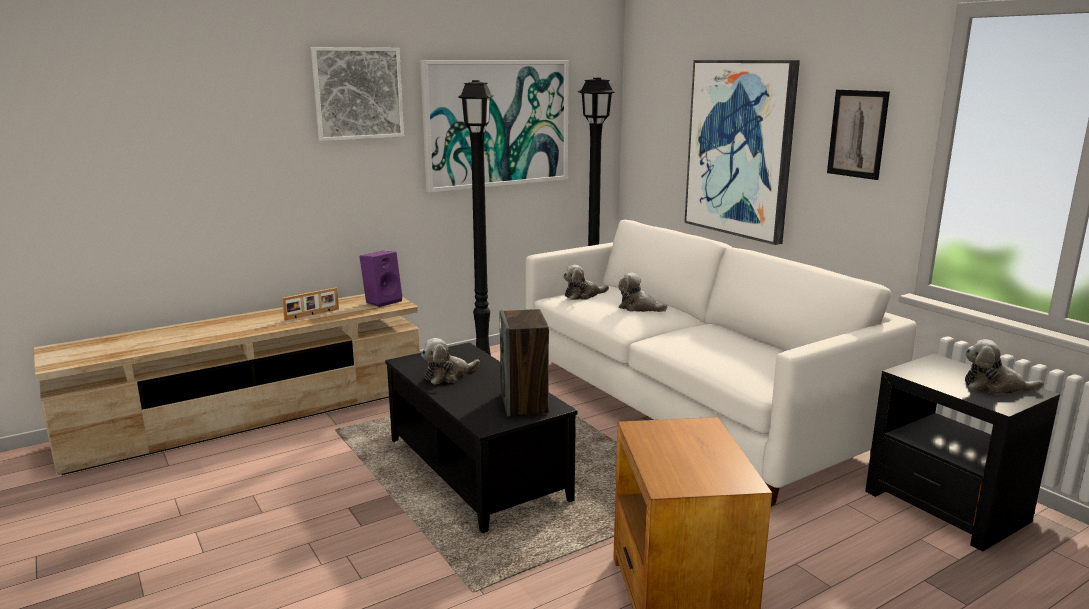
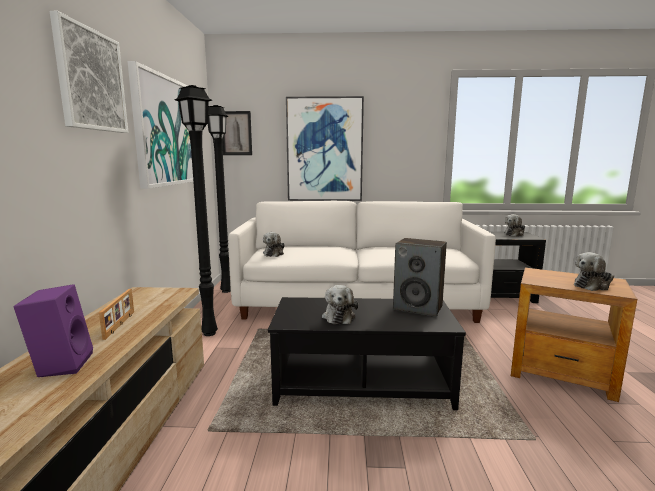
camera: 55 degrees left, 5 degrees down
purple speaker [359,251,403,307] -> purple speaker moved to [14,284,93,377]
plush toy [618,273,668,312] -> plush toy moved to [574,252,614,291]
picture [827,89,890,180] -> picture moved to [223,111,252,155]

